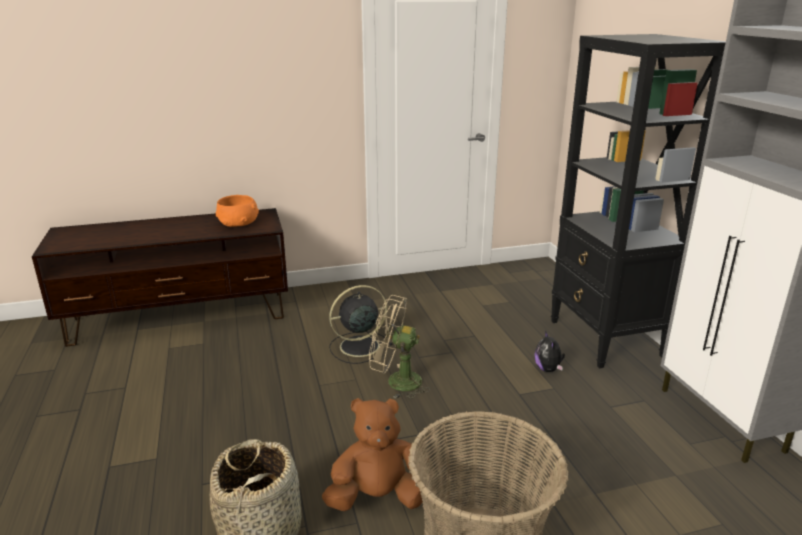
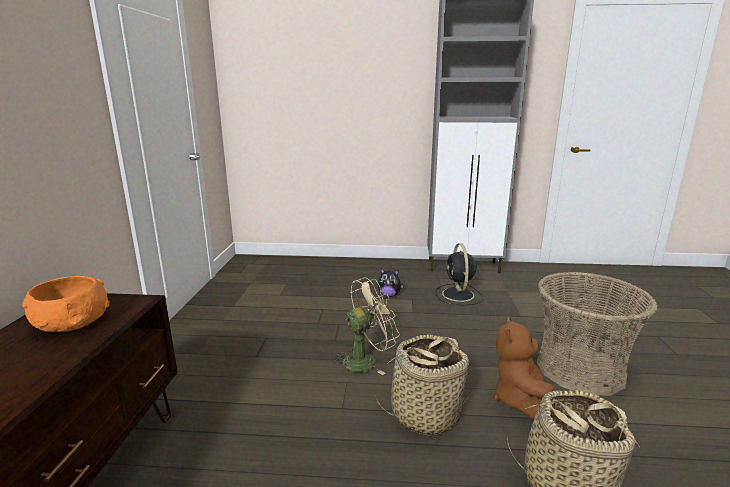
camera: 70 degrees left, 5 degrees down
black fan [329,285,392,364] -> black fan moved to [435,243,483,305]
beige fan [369,295,430,399] -> beige fan turned 150 degrees counterclockwise [332,277,400,375]
black bookcase [551,34,726,368] -> none
none -> basket [375,334,470,436]

